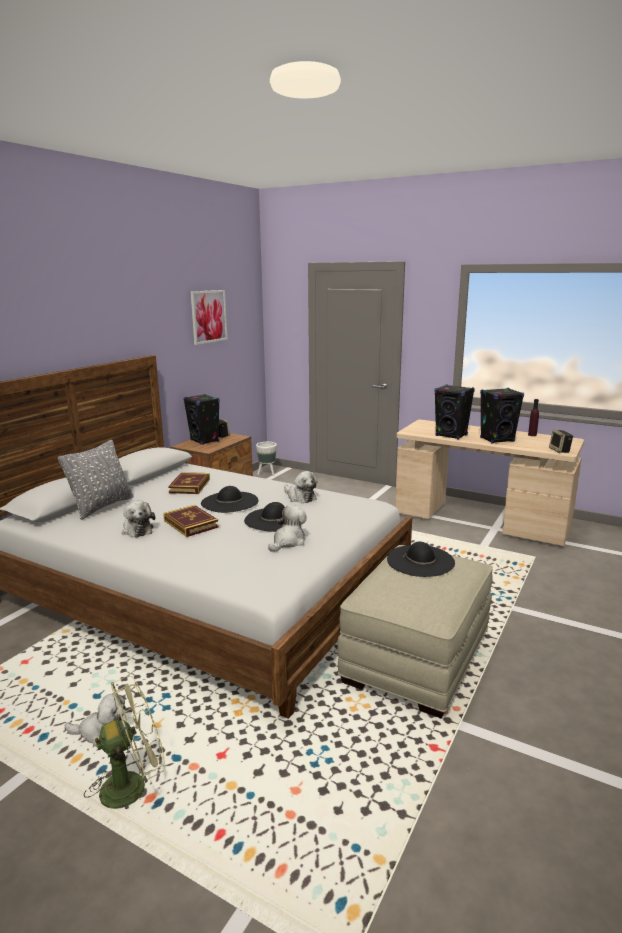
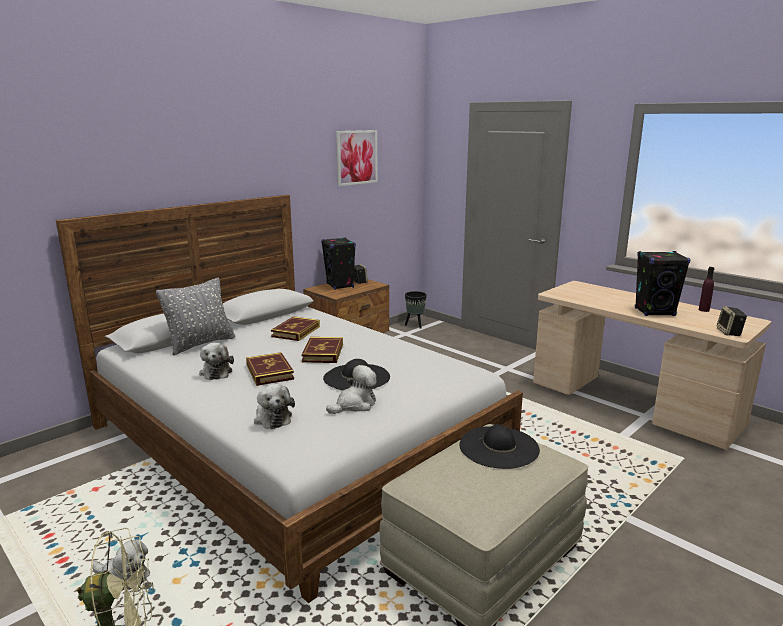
camera: 15 degrees right, 0 degrees up
black hat [201,486,258,513] -> book [301,337,343,363]
white planter [256,442,277,476] -> black planter [405,291,427,329]
plush toy [284,471,317,503] -> plush toy moved to [254,384,295,429]
black speaker [434,385,475,440] -> none

